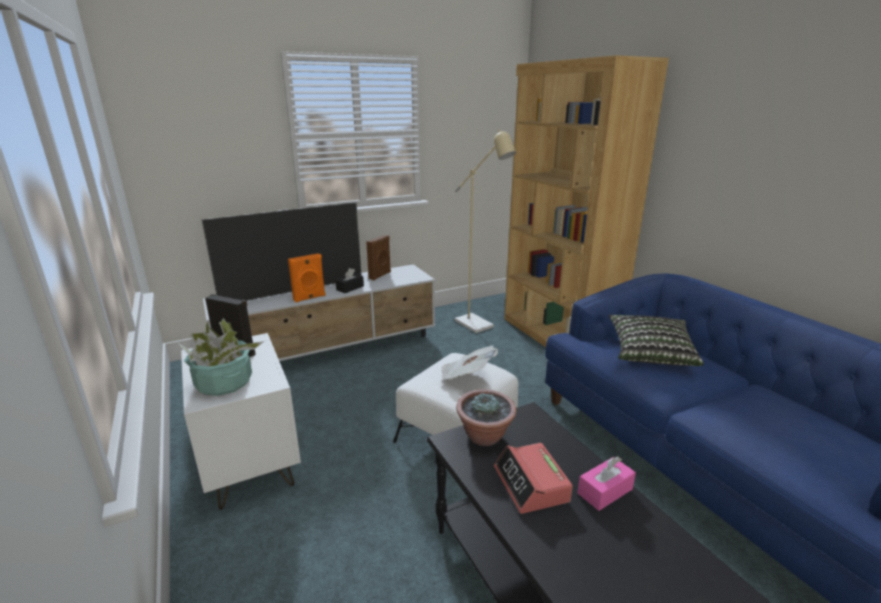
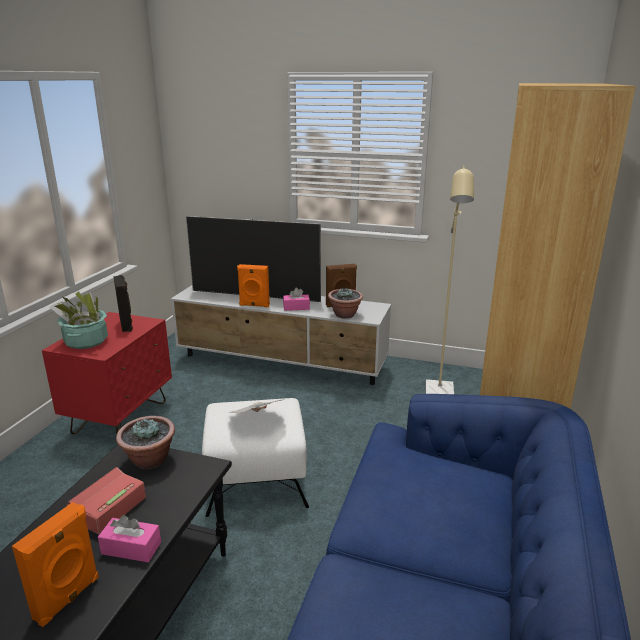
camera: 45 degrees right, 0 degrees up
white nightstand [181,333,301,510] -> red nightstand [42,312,172,435]
black tissue box [335,268,364,293] -> pink tissue box [283,288,310,311]
pillow [609,315,704,366] -> none
none -> orange speaker [12,502,99,627]
none -> potted plant [328,288,363,319]

